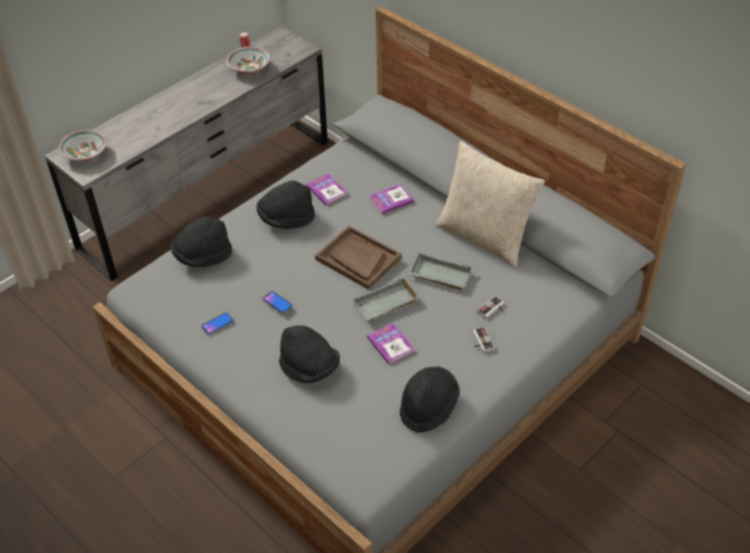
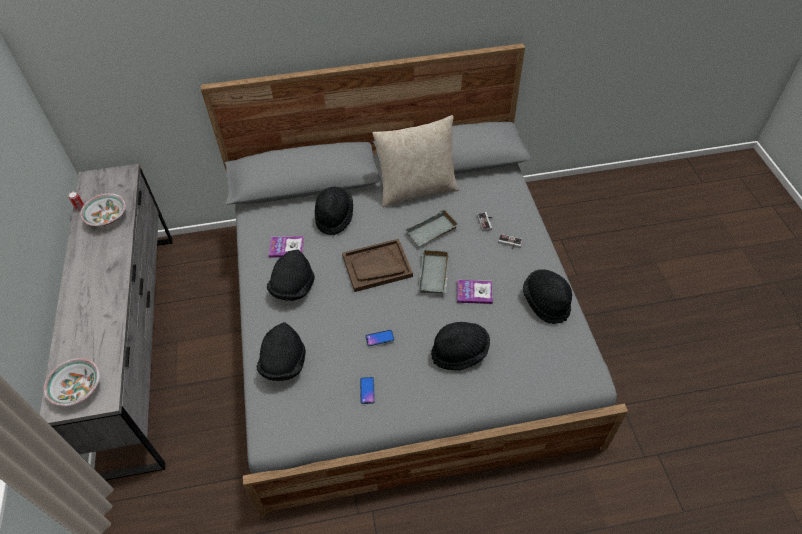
camera: 55 degrees left, 5 degrees up
book [369,184,414,214] -> black hat [315,187,353,235]

